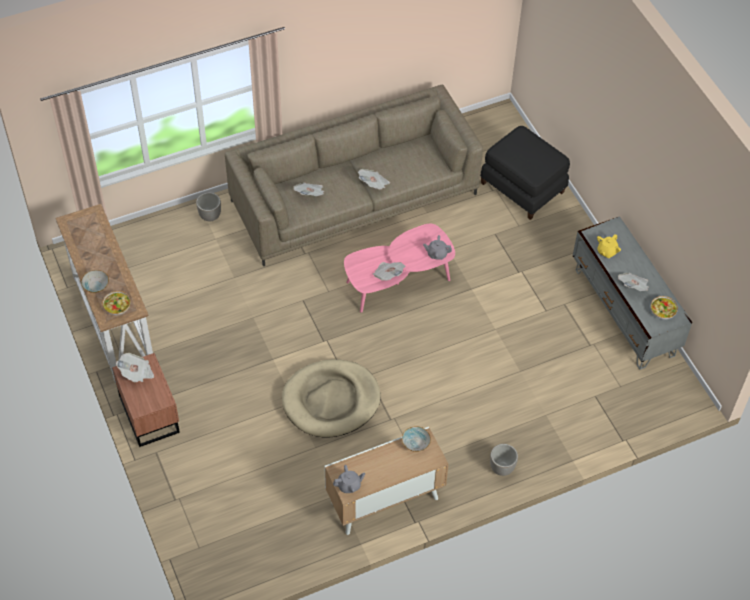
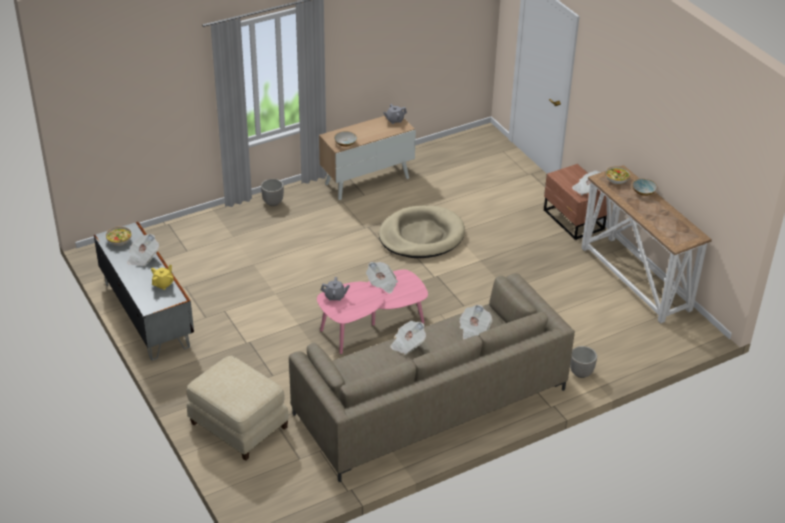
camera: 175 degrees right, 15 degrees down
black ottoman [480,126,570,220] -> beige ottoman [186,355,289,461]

